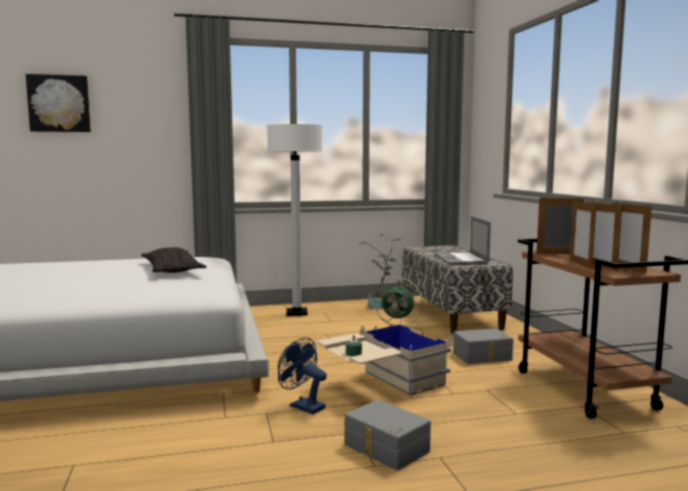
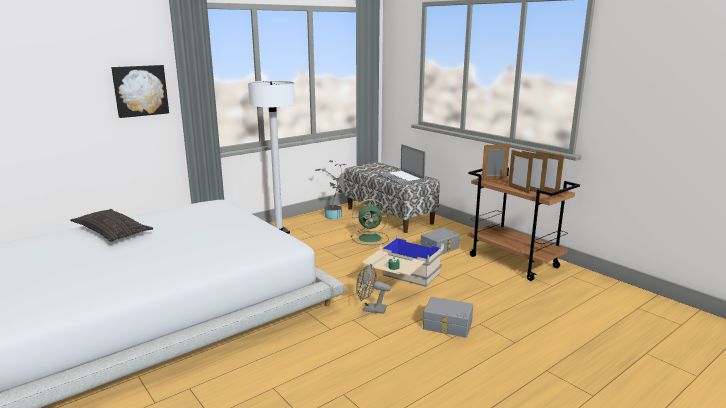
camera: 25 degrees left, 10 degrees up
picture [26,74,91,132] -> picture moved to [111,65,169,118]
pillow [141,247,207,273] -> pillow moved to [70,209,153,242]
blue fan [278,337,327,414] -> grey fan [356,264,391,314]

